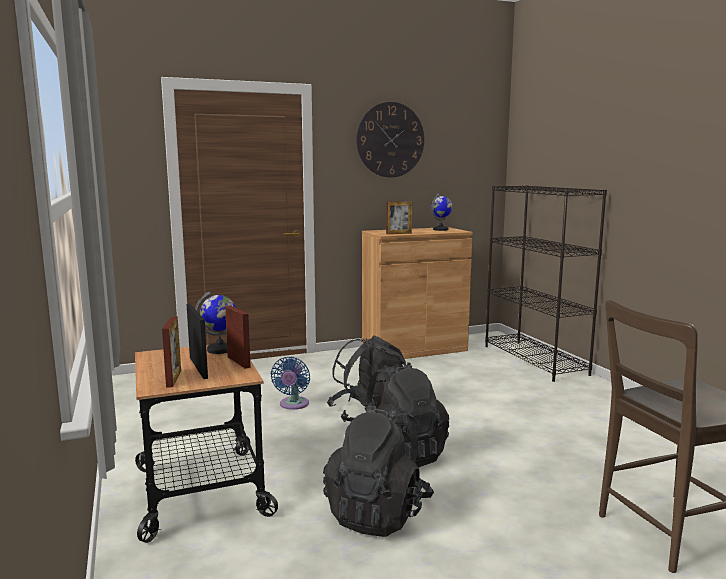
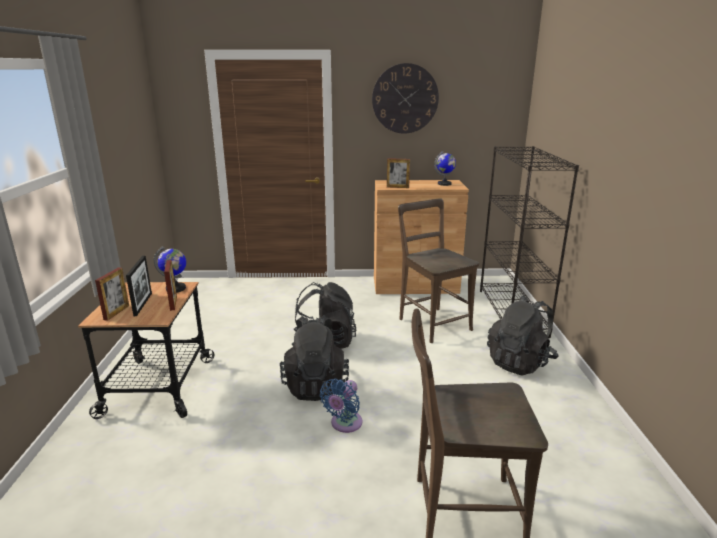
camera: 20 degrees right, 10 degrees up
blue fan [271,357,310,410] -> blue fan moved to [320,379,362,433]
black backpack [323,403,434,537] -> black backpack moved to [487,295,559,375]
none -> brown chair [398,198,479,343]

